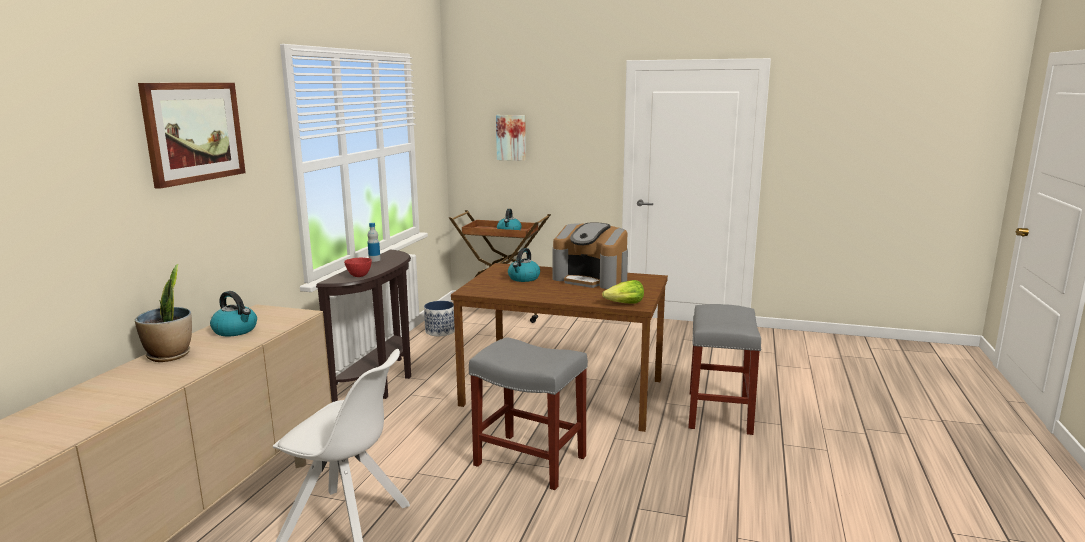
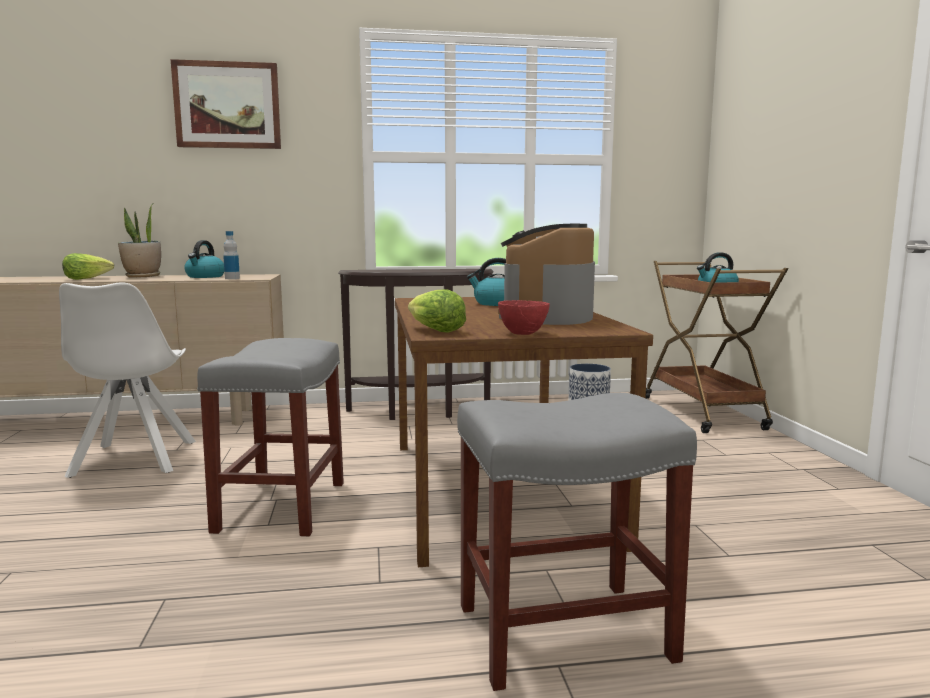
camera: 65 degrees right, 5 degrees down
red bowl [344,258,372,277] -> red bowl moved to [498,300,550,335]
bottle [368,223,381,262] -> bottle moved to [223,231,240,279]
picture [496,115,526,161] -> none
none -> lettuce [62,253,114,280]

